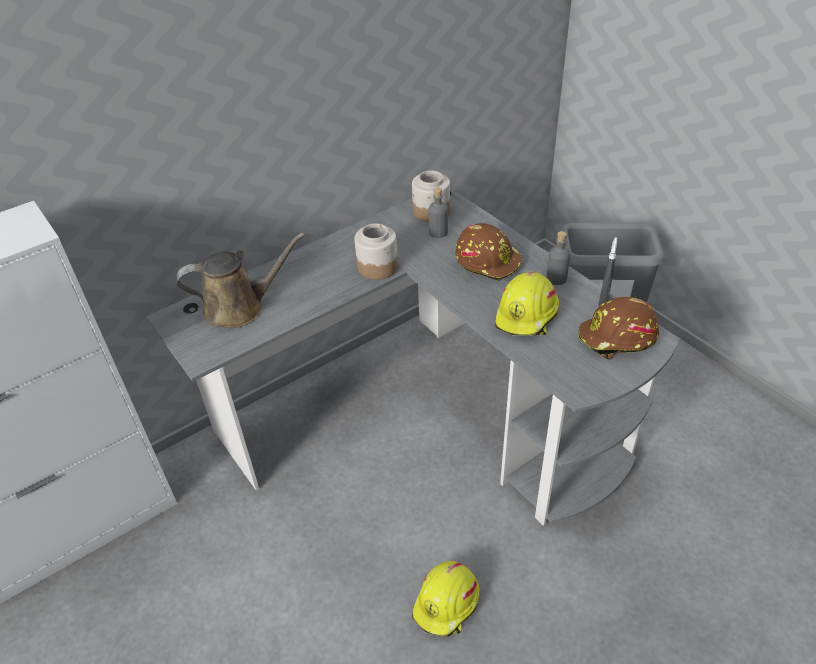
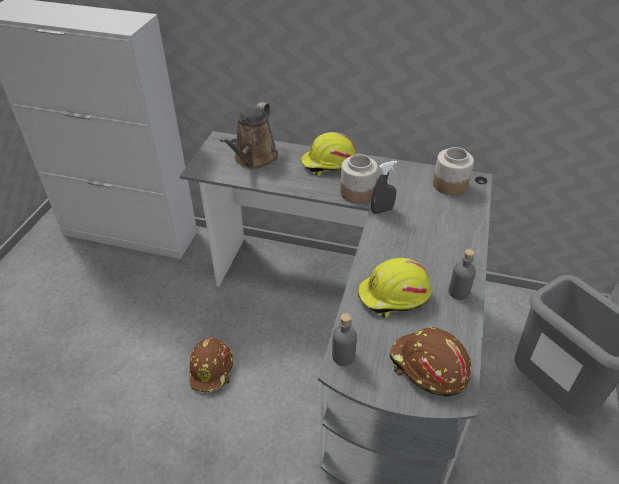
camera: 50 degrees right, 0 degrees up
brown watering can [177,232,305,328] -> brown watering can turned 75 degrees clockwise [220,102,278,169]
yellow hard hat [412,561,480,637] -> yellow hard hat moved to [300,132,356,176]
grey bottle [429,187,448,238] -> grey bottle moved to [332,313,357,366]
brown hard hat [456,223,523,281] -> brown hard hat moved to [190,338,233,393]
grey spray bottle [598,237,617,306] -> grey spray bottle moved to [371,161,397,214]

